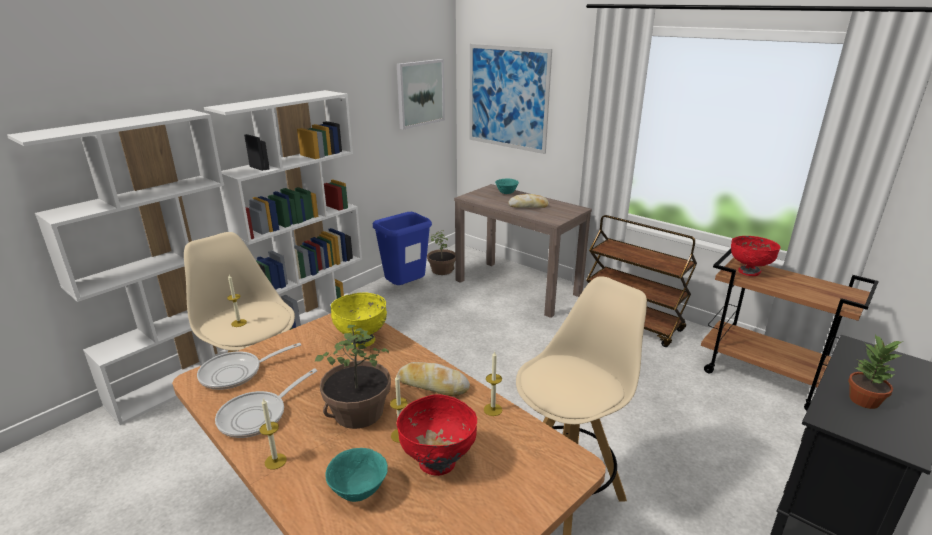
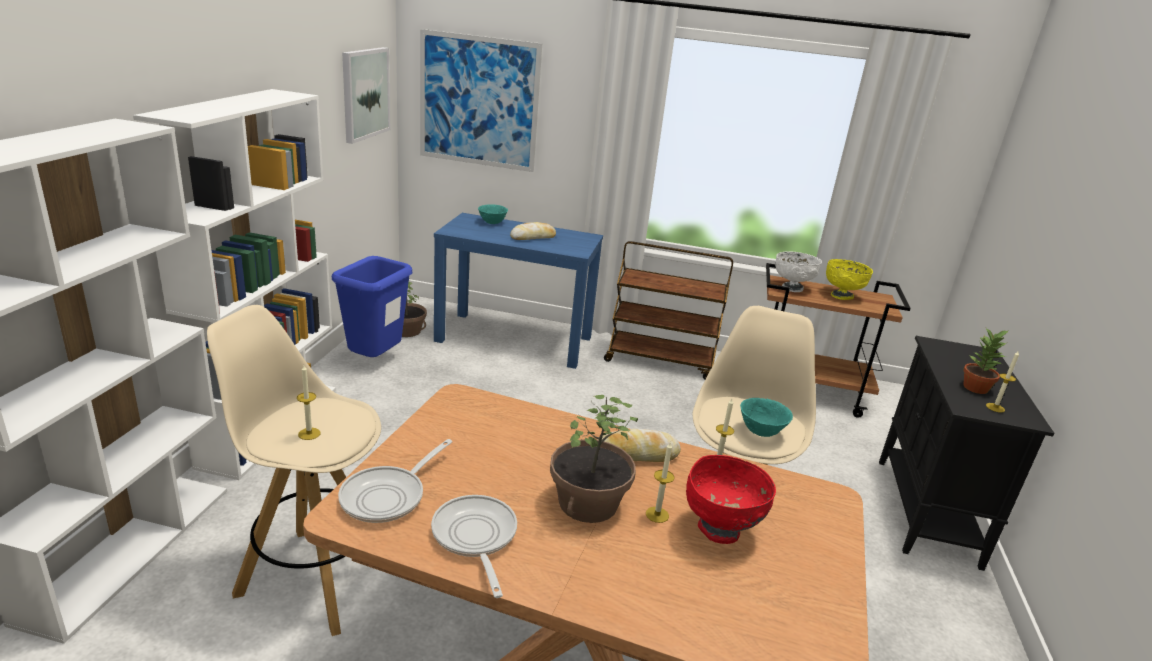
camera: 30 degrees left, 0 degrees up
frying pan [215,368,317,438] -> frying pan turned 150 degrees clockwise [431,495,517,598]
candle [259,398,287,469] -> candle moved to [986,350,1019,413]
turquoise bowl [325,448,388,502] -> turquoise bowl moved to [740,398,793,437]
yellow bowl [331,292,387,347] -> yellow bowl moved to [826,259,873,300]
brown console table [454,184,592,318] -> blue console table [434,213,603,369]
red bowl [731,236,781,276] -> white bowl [775,251,822,292]

